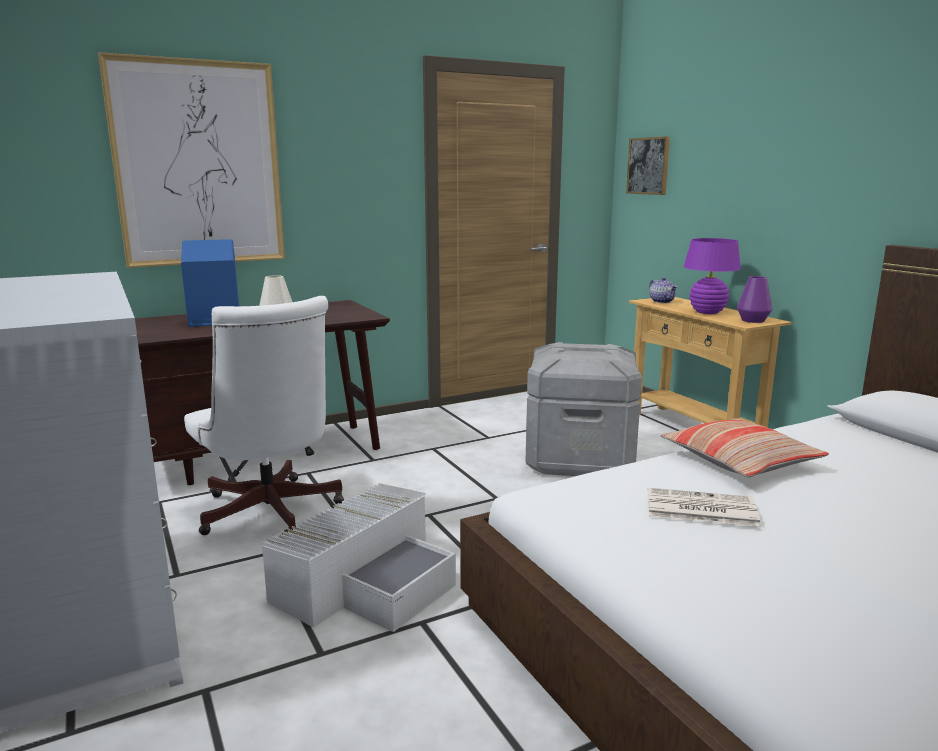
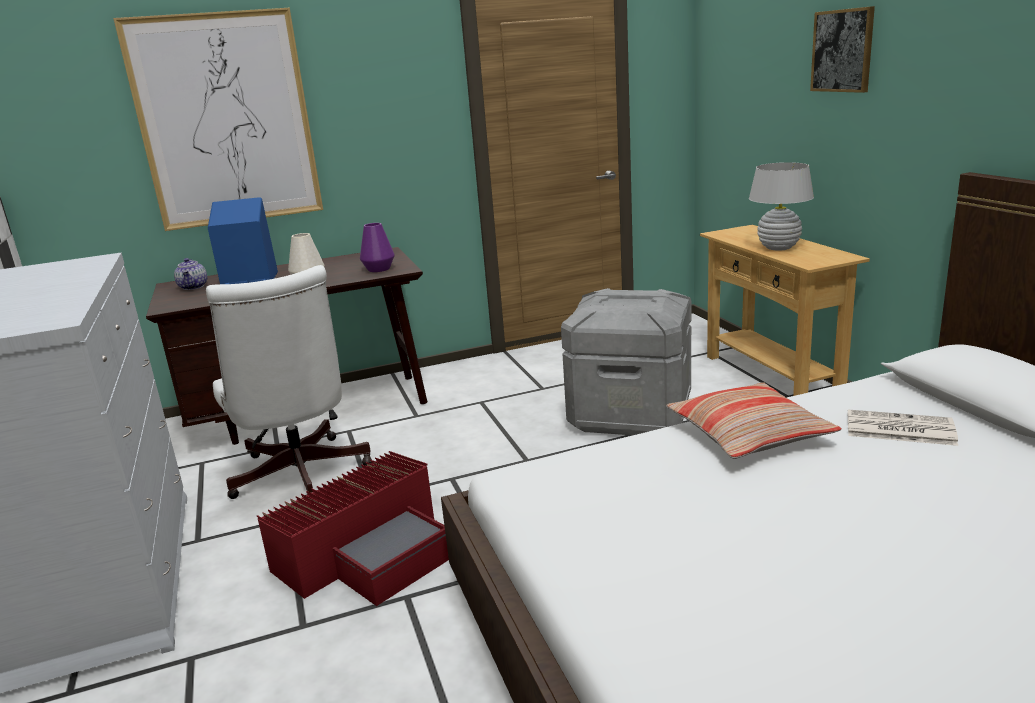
camera: 10 degrees right, 5 degrees up
white storage box [261,483,456,632] -> red storage box [257,451,449,606]
picture [626,136,670,195] -> picture moved to [810,6,875,93]
newspaper [648,488,761,527] -> newspaper moved to [848,410,958,446]
teapot [649,277,678,303] -> teapot moved to [174,258,207,290]
purple table lamp [684,238,741,314] -> white table lamp [749,162,814,251]
purple vase [737,276,772,323] -> purple vase moved to [360,223,395,272]

